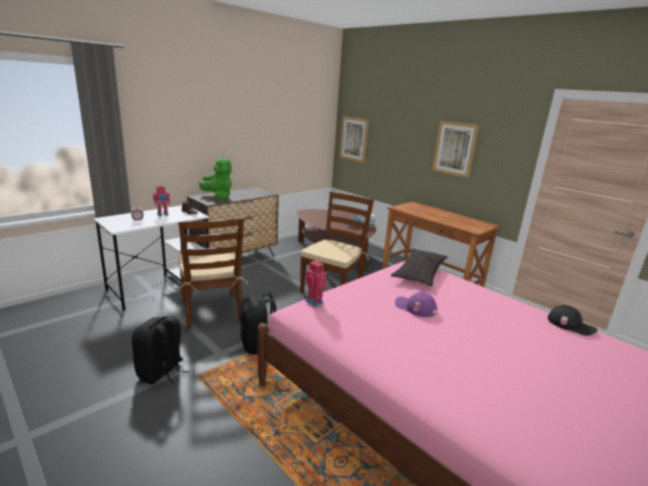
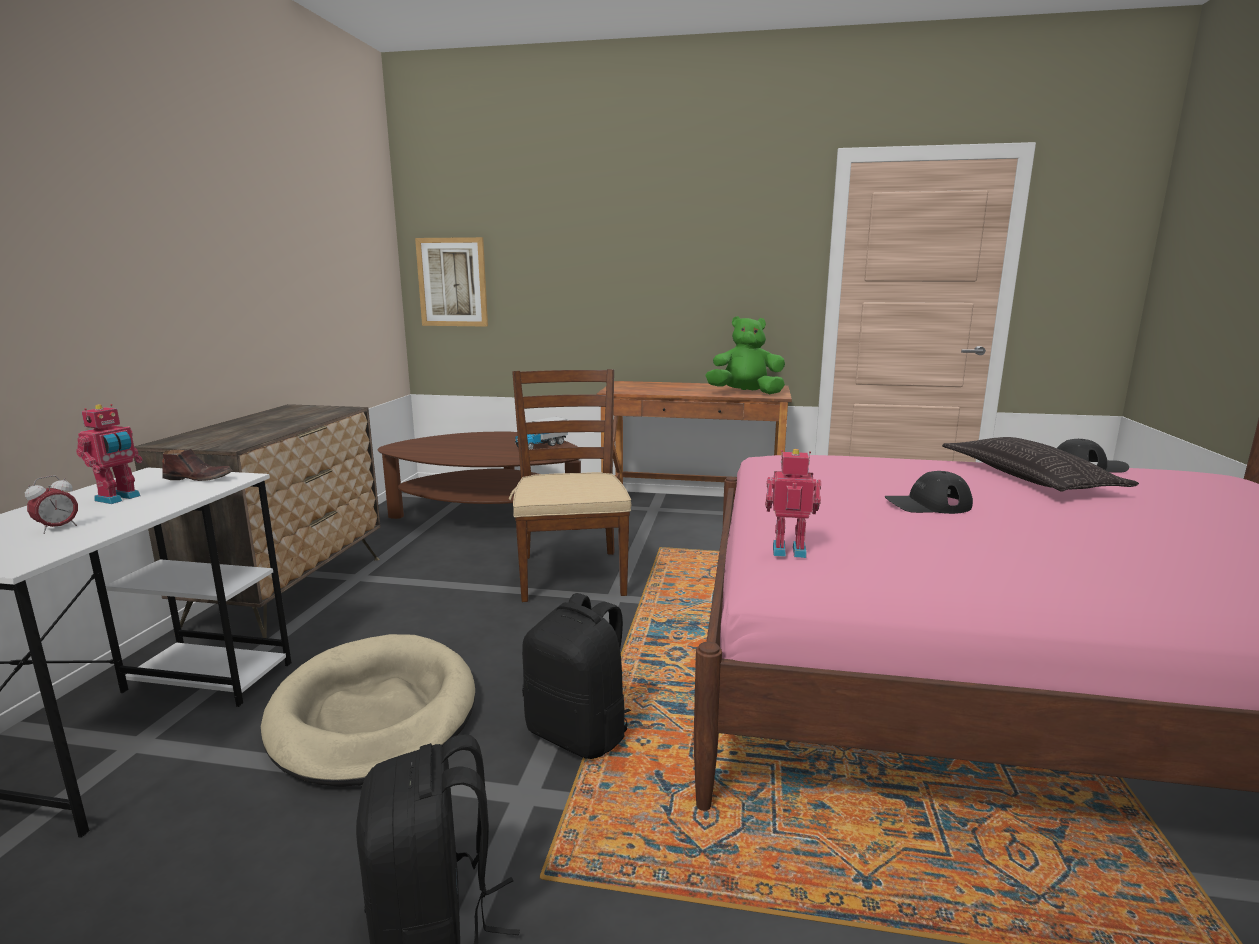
camera: 35 degrees left, 5 degrees down
brown chair [177,217,248,329] -> beige dog bed [261,634,475,787]
green plush toy [199,156,232,200] -> green plush toy moved to [705,316,785,394]
pillow [391,248,448,286] -> pillow moved to [942,437,1139,492]
purple cap [395,292,437,317] -> black cap [885,471,973,514]
picture [432,121,479,178] -> none

